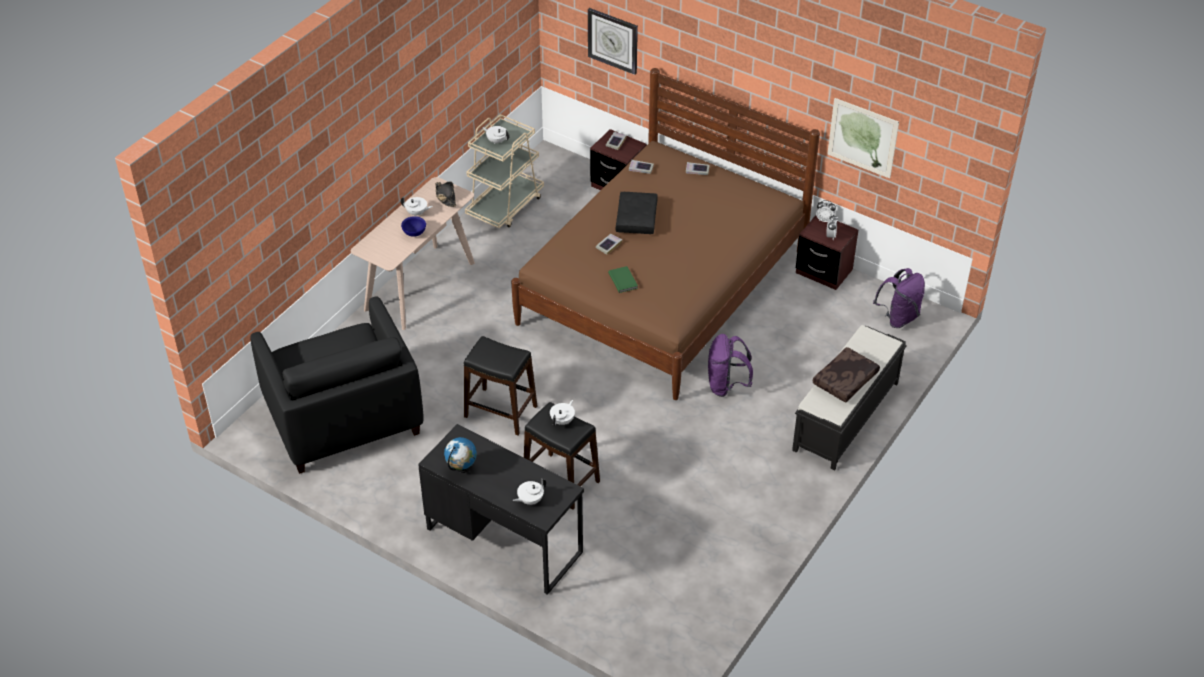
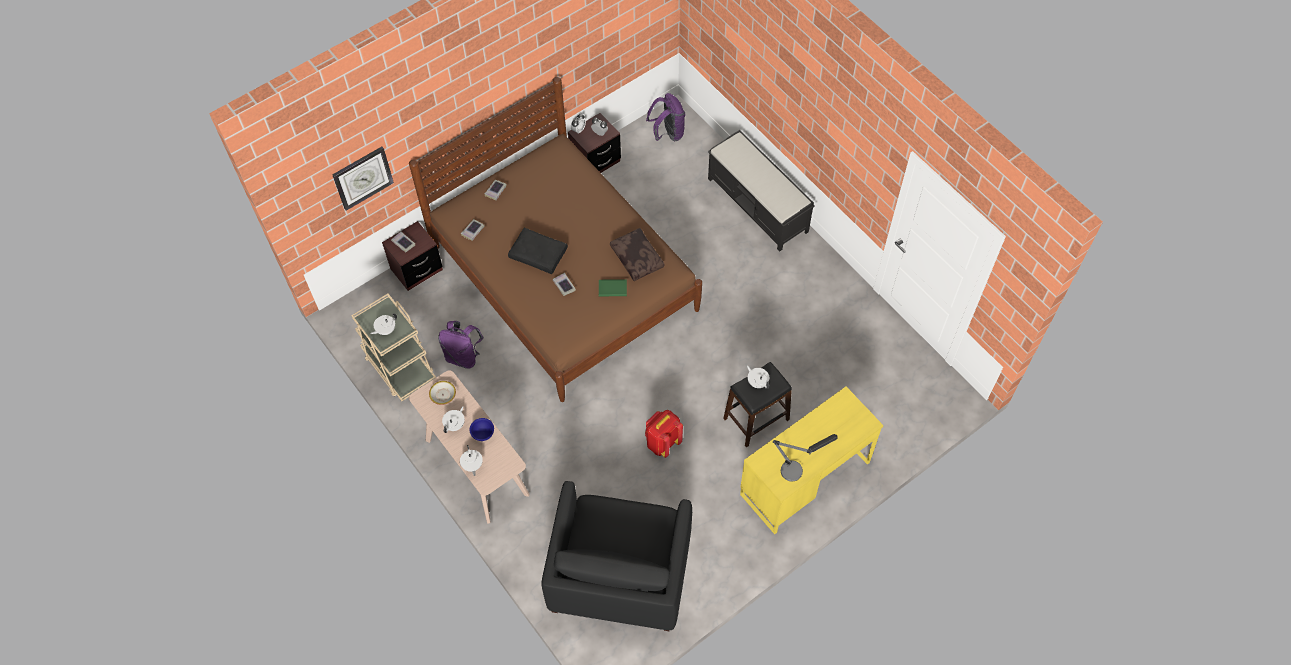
camera: 70 degrees left, 15 degrees up
black armchair [251,296,424,474] -> black armchair turned 105 degrees clockwise [541,481,692,631]
black desk [418,424,584,595] -> yellow desk [740,387,884,534]
black hat [435,181,457,207] -> bowl [429,381,456,405]
globe [444,437,477,473] -> table lamp [773,434,838,482]
black stool [464,336,537,435] -> red backpack [645,410,683,458]
white teapot [513,479,546,505] -> white teapot moved to [460,445,483,476]
purple backpack [708,334,753,397] -> purple backpack moved to [438,321,484,369]
brown pillow [813,347,880,402] -> brown pillow moved to [610,228,665,281]
picture [827,98,899,179] -> none

